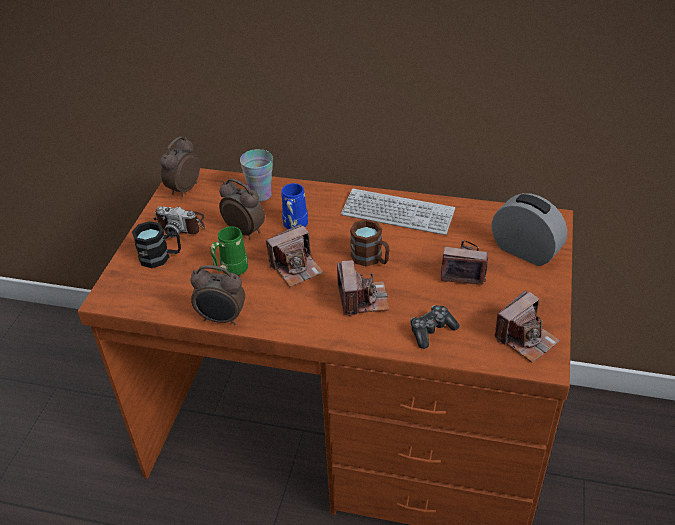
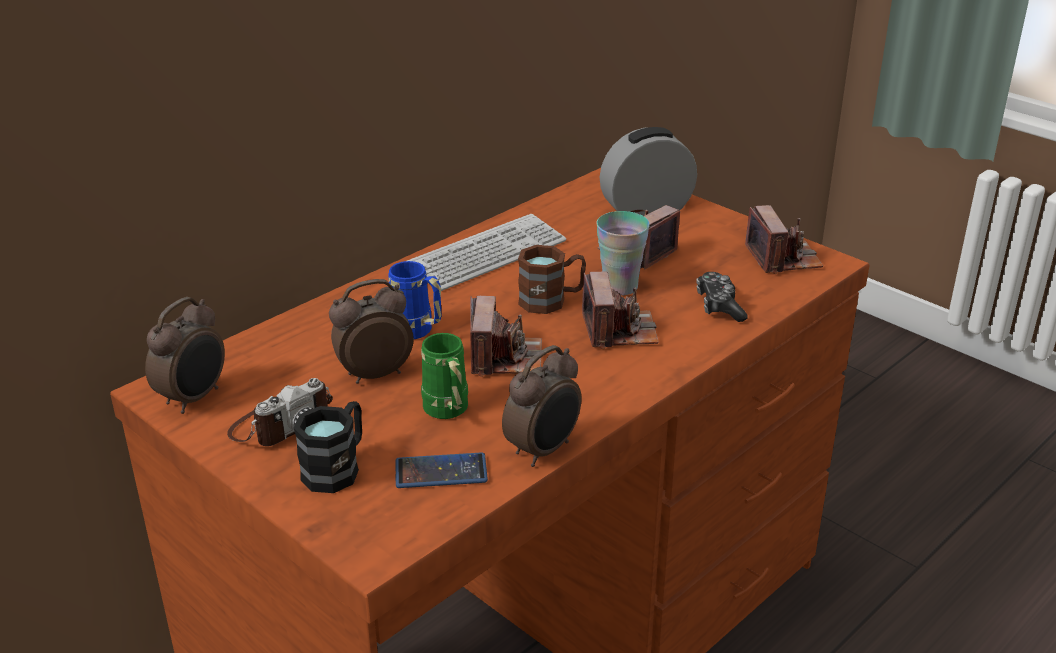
camera: 60 degrees left, 10 degrees down
alarm clock [160,136,200,197] -> alarm clock turned 120 degrees counterclockwise [145,297,225,414]
cup [240,149,273,201] -> cup moved to [596,211,650,295]
camera [337,260,389,317] -> camera turned 60 degrees clockwise [582,272,659,349]
none -> phone [396,452,488,488]

